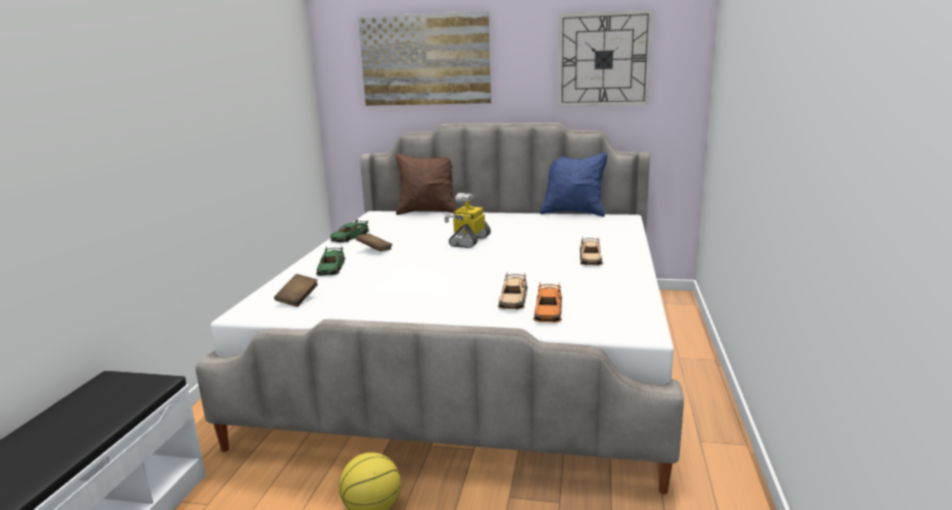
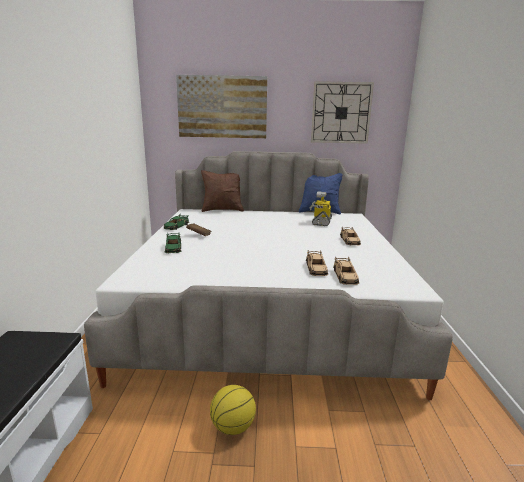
camera: 10 degrees left, 0 degrees up
brown book [274,274,318,307] -> none
toy robot [444,193,491,248] -> toy robot moved to [310,191,332,226]
orange toy car [533,282,562,323] -> beige toy car [333,257,359,285]

